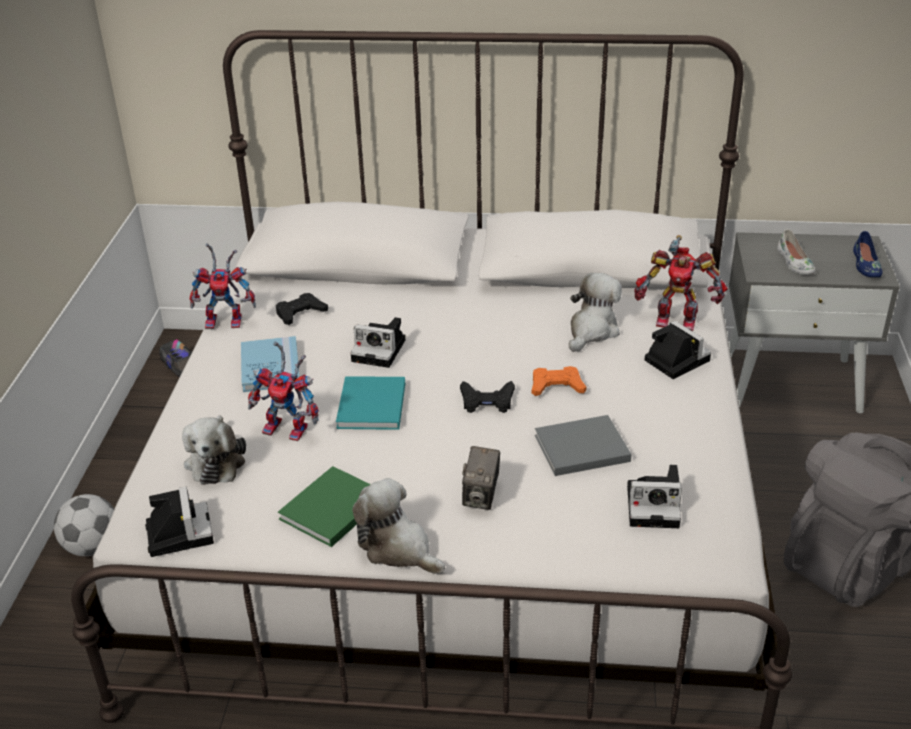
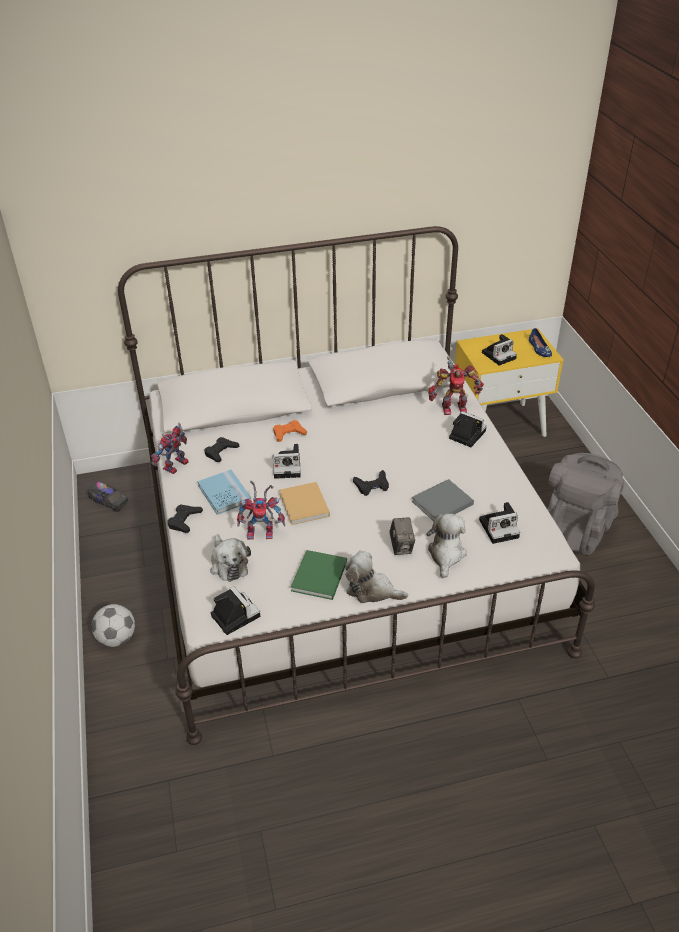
camera: 20 degrees left, 5 degrees up
toy robot [190,243,256,329] -> toy robot turned 150 degrees clockwise [151,423,189,474]
turquoise book [336,376,405,430] -> beige book [279,482,330,525]
orange game controller [532,366,586,396] -> orange game controller moved to [273,420,307,442]
plush toy [569,273,622,352] -> plush toy moved to [426,513,467,578]
grey nightstand [729,232,900,413] -> yellow nightstand [455,328,564,437]
white shoe [777,229,815,275] -> camera [482,334,517,366]
none -> black game controller [167,504,203,533]

